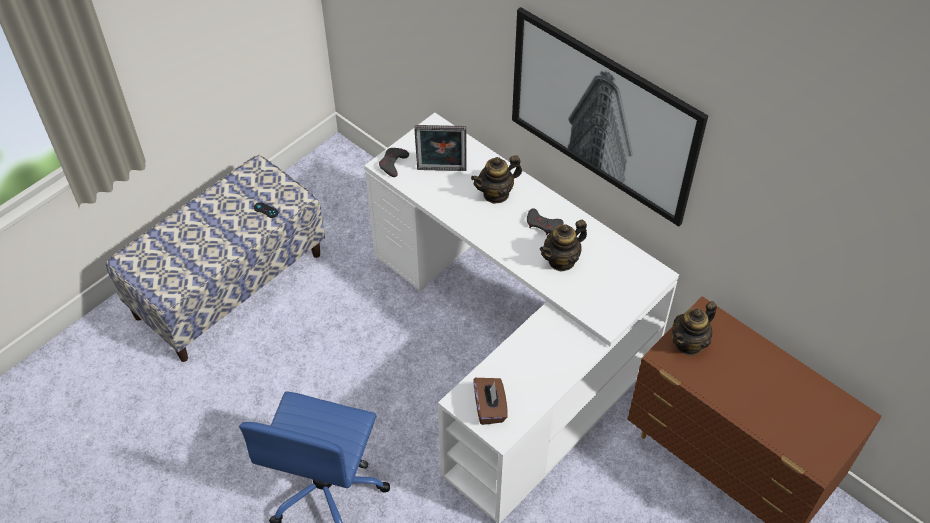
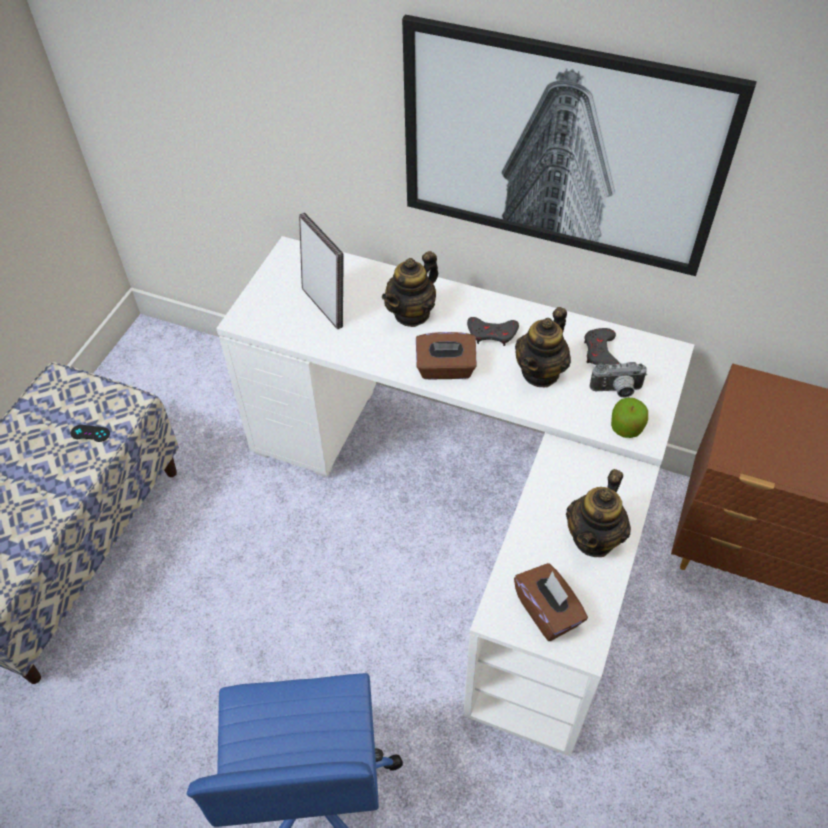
camera: 20 degrees left, 0 degrees up
grey game controller [379,148,409,177] -> grey game controller moved to [584,328,620,365]
picture frame [414,125,467,171] -> picture frame turned 105 degrees counterclockwise [299,213,344,329]
teapot [672,301,717,356] -> teapot moved to [566,469,631,557]
none -> brown tissue box [416,332,477,380]
none -> camera [589,362,647,398]
none -> apple [611,398,648,438]

